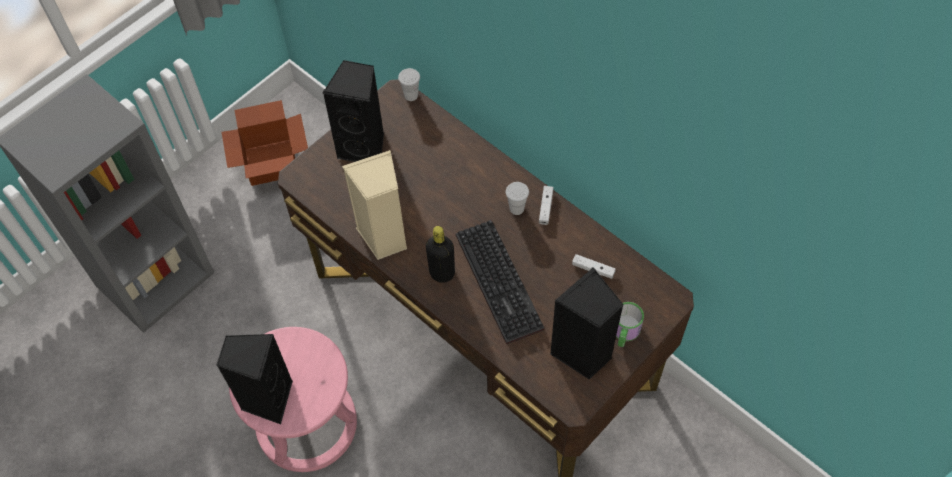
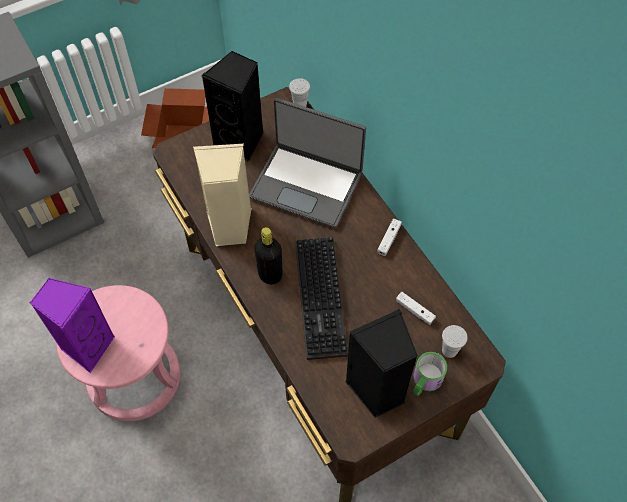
camera: 15 degrees right, 0 degrees up
black speaker [216,334,293,424] -> purple speaker [30,278,115,373]
white cup [506,182,529,215] -> white cup moved to [442,325,468,358]
none -> laptop [249,98,366,228]

